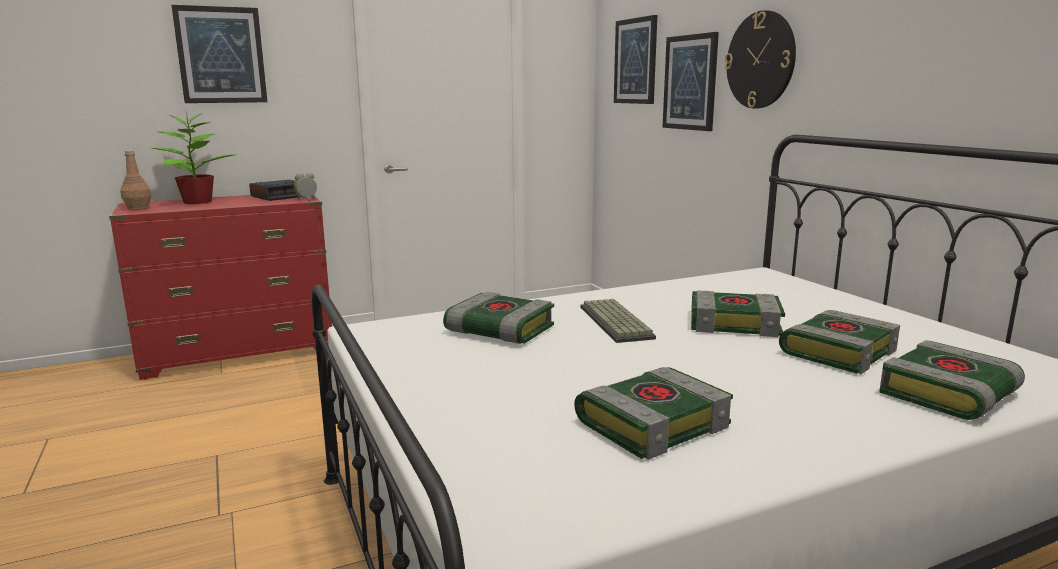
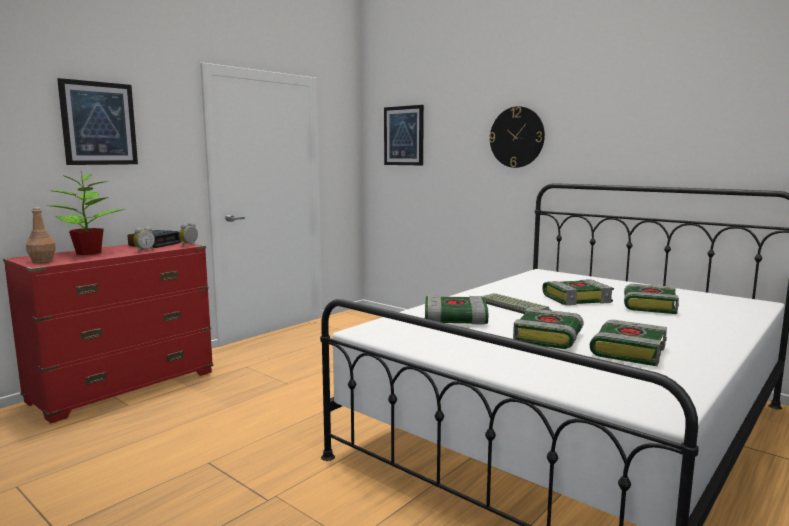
camera: 25 degrees left, 5 degrees down
picture [663,32,719,131] -> none
book [879,340,1025,420] -> book moved to [513,308,584,349]
none -> alarm clock [133,227,155,252]

